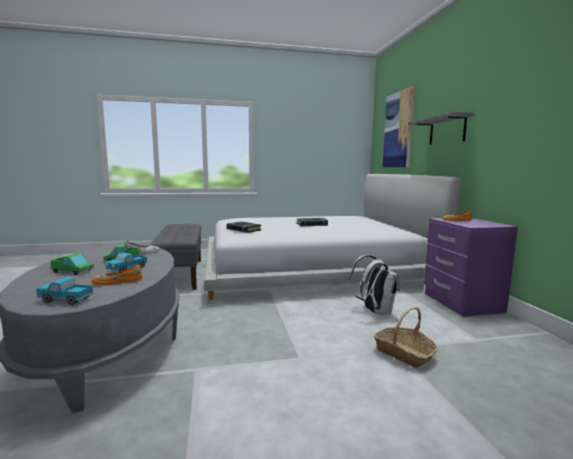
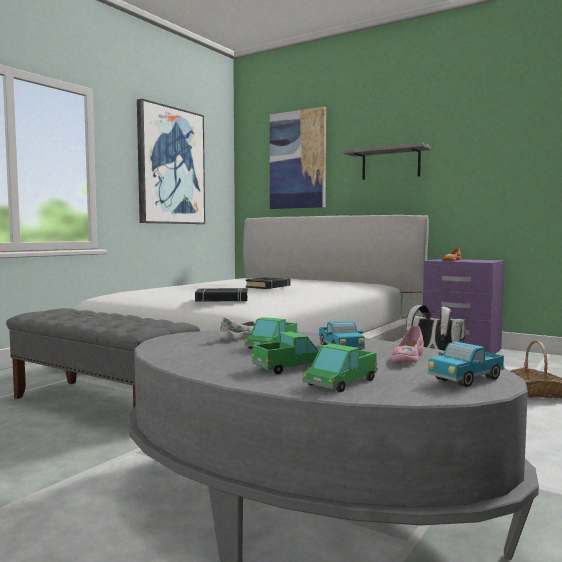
camera: 45 degrees left, 5 degrees down
orange shoe [91,264,143,285] -> pink shoe [391,325,424,363]
none -> picture [137,99,205,224]
none -> toy truck [302,343,378,392]

